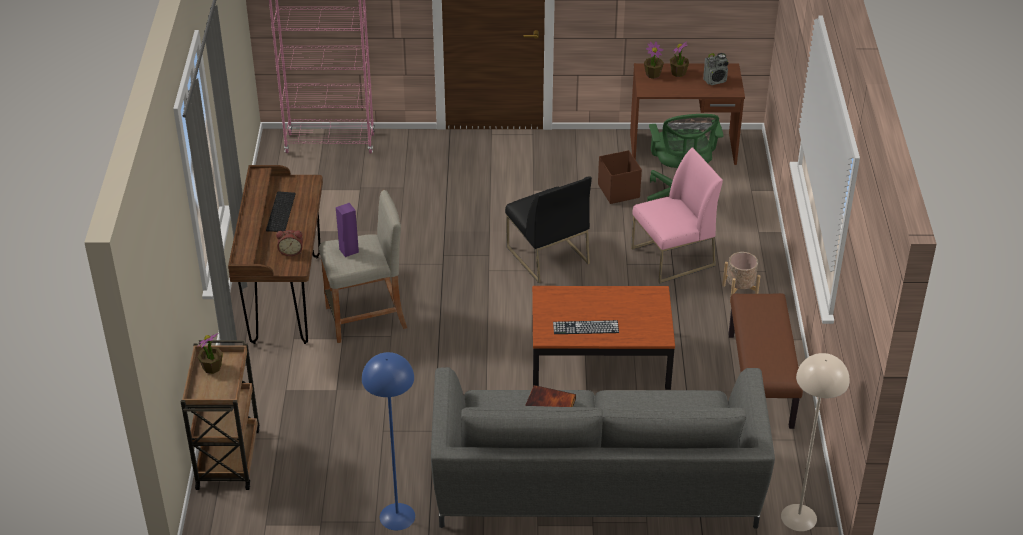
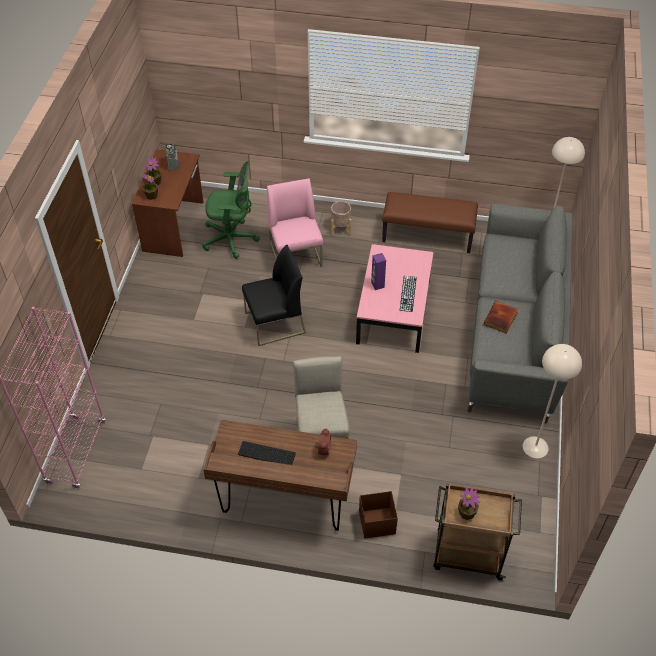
camera: 80 degrees left, 10 degrees up
purple speaker [336,203,359,257] -> purple speaker moved to [371,253,386,290]
blue floor lamp [362,352,415,530] -> beige floor lamp [523,344,582,458]
brown coffee table [532,286,675,390] -> pink coffee table [356,244,433,353]
brown storage box [598,150,642,204] -> brown storage box moved to [359,491,398,539]

